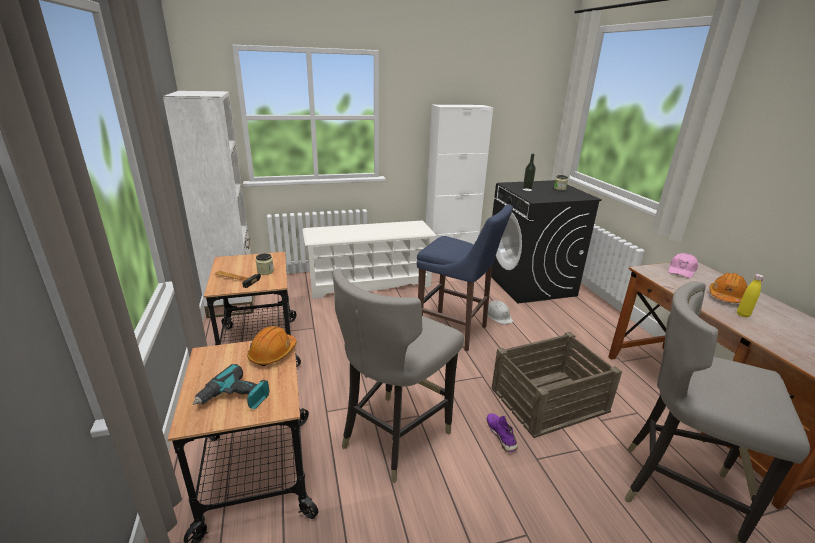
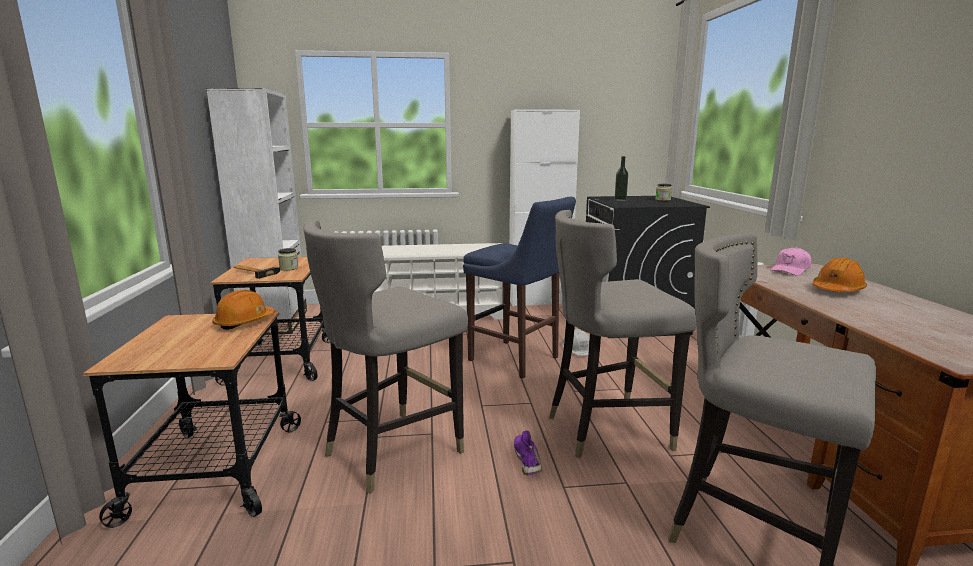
camera: 10 degrees right, 10 degrees down
power drill [193,364,269,409] -> none
crate [491,332,622,438] -> grey stool [549,210,696,458]
yellow bottle [737,274,764,318] -> none

